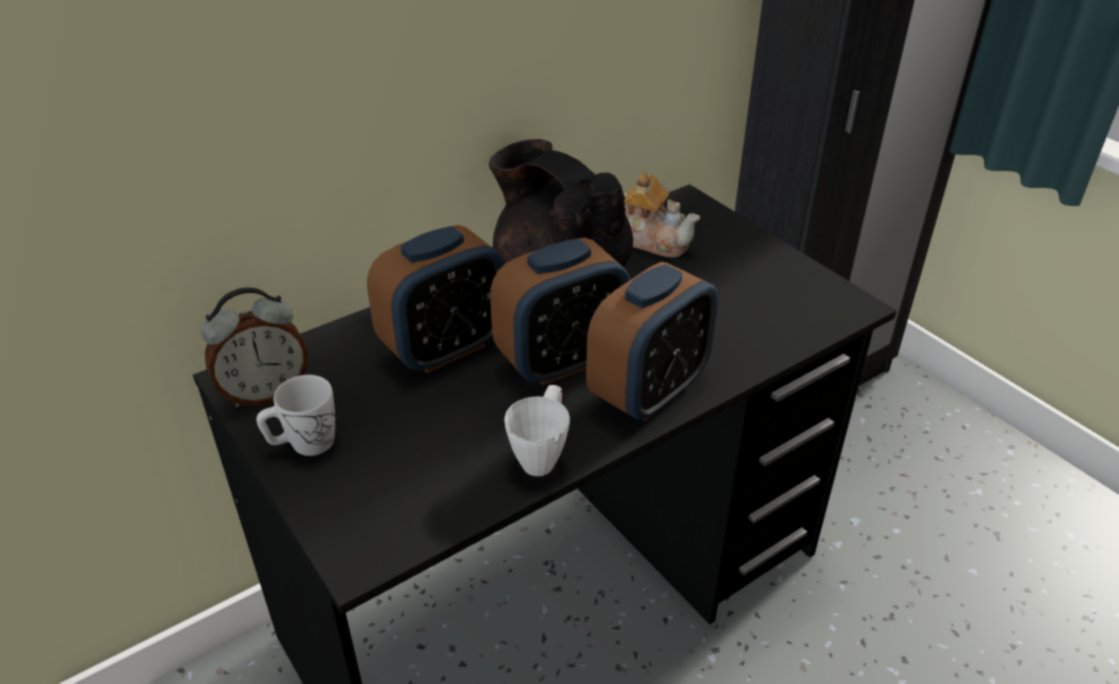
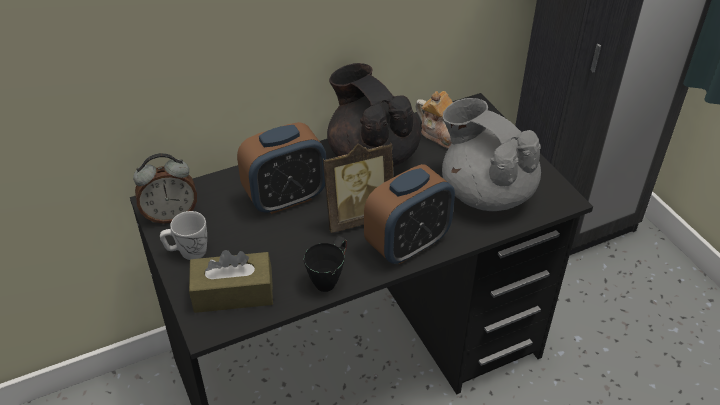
camera: 10 degrees right, 5 degrees up
alarm clock [490,238,630,385] -> picture frame [323,142,394,233]
white mug [504,385,570,476] -> black mug [304,236,347,292]
none -> brown tissue box [189,250,273,313]
none -> grey teapot [442,98,541,211]

